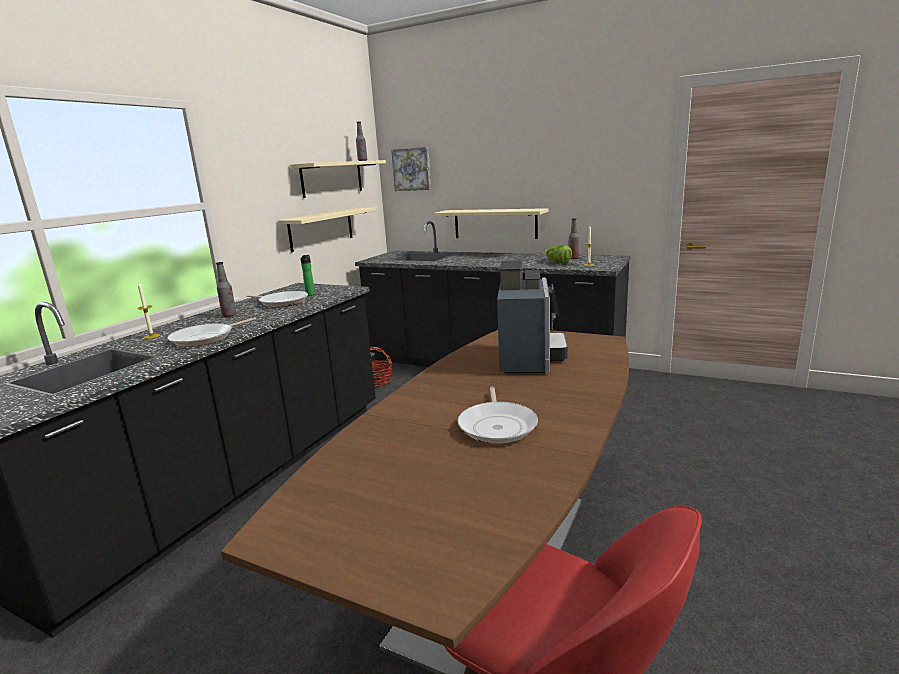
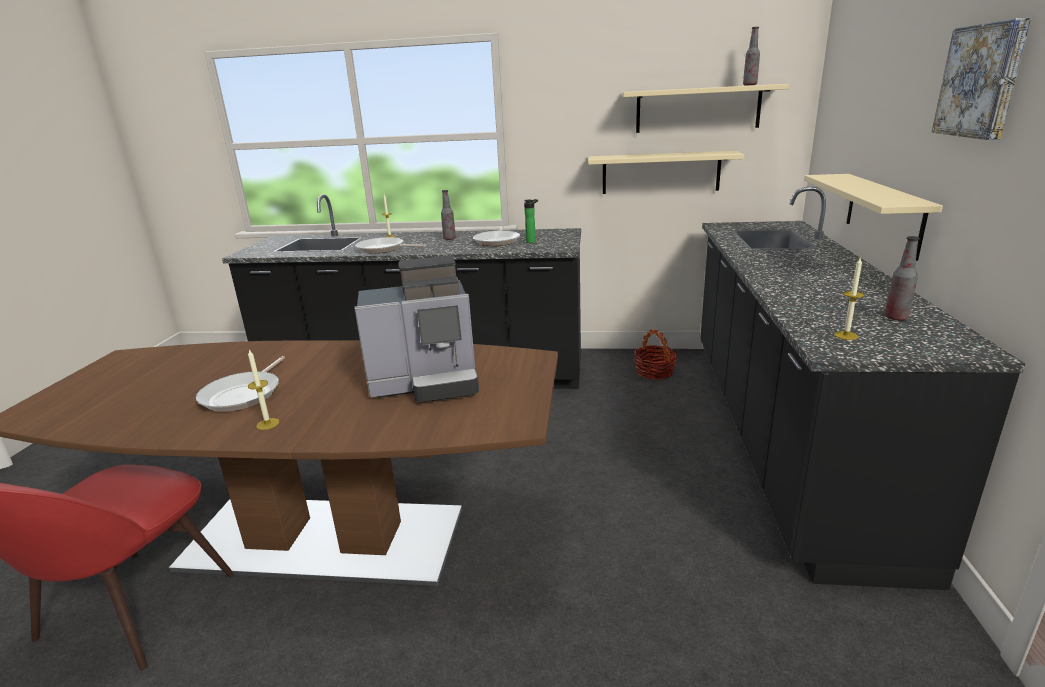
camera: 70 degrees right, 5 degrees up
picture [391,147,431,191] -> picture moved to [932,17,1031,140]
frying pan [458,387,538,444] -> frying pan turned 60 degrees counterclockwise [196,356,285,412]
lettuce [544,245,572,264] -> none
none -> candle [248,349,279,430]

